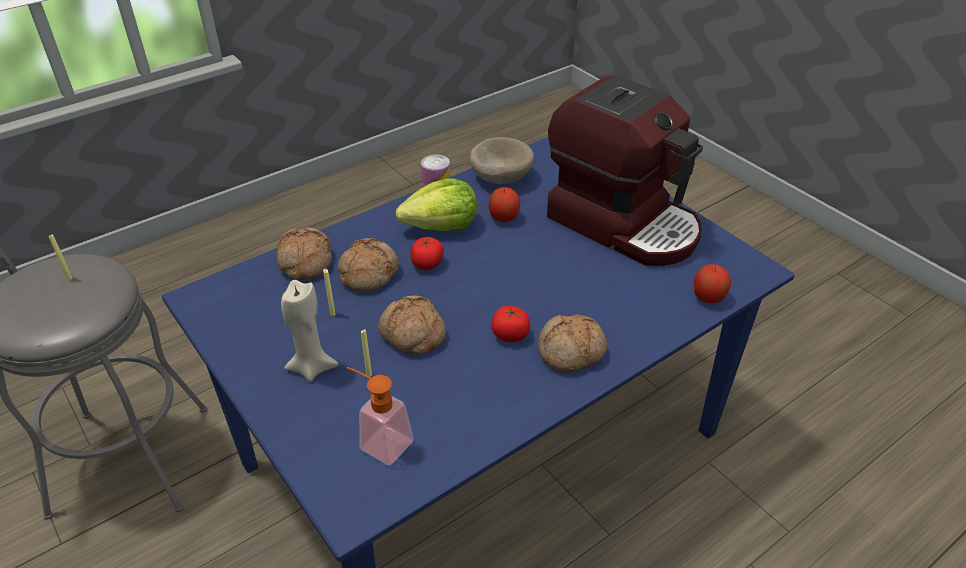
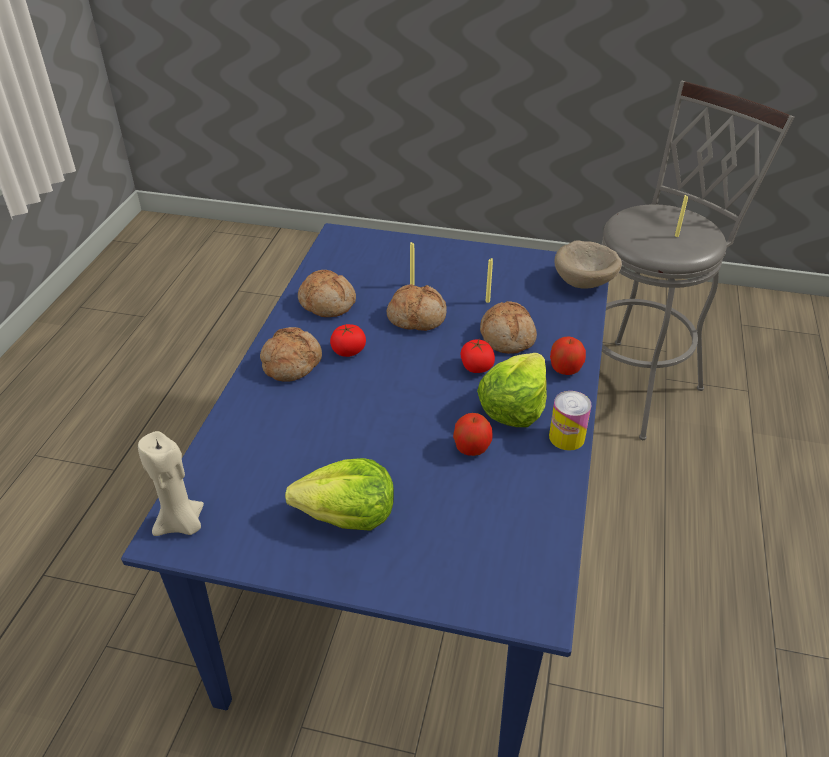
camera: 140 degrees right, 0 degrees up
bread [276,227,332,280] -> bread moved to [298,270,356,317]
beige candle [281,280,339,382] -> beige candle moved to [138,431,204,536]
soap dispenser [347,367,414,466] -> none
beige bowl [470,137,534,184] -> beige bowl moved to [555,240,622,289]
coffee machine [547,75,703,266] -> lettuce [285,458,394,531]
apple [694,264,731,303] -> apple moved to [550,336,586,375]

